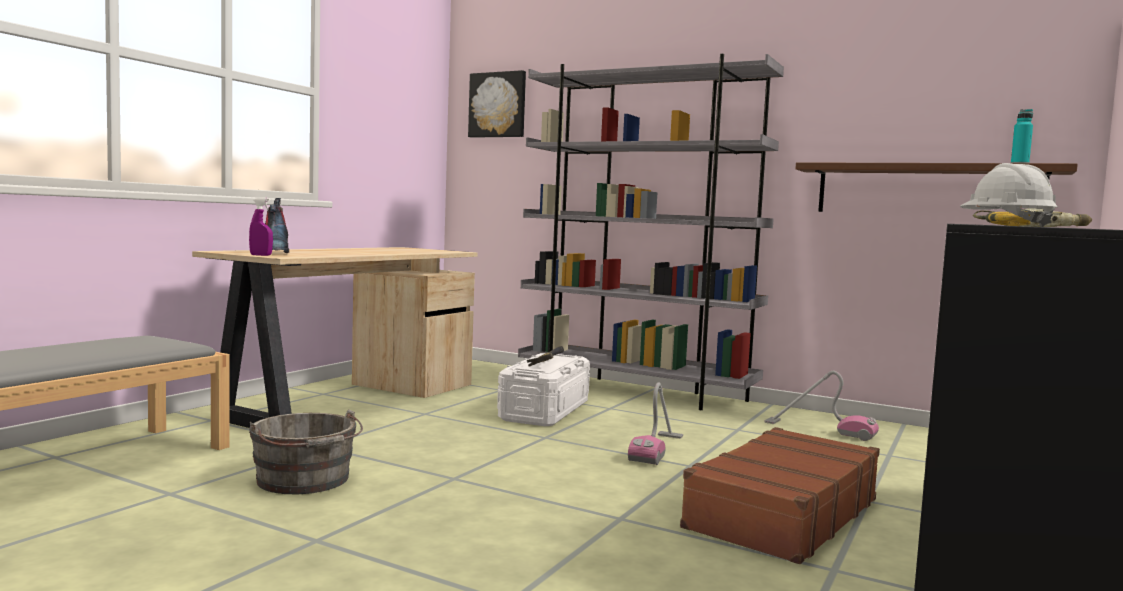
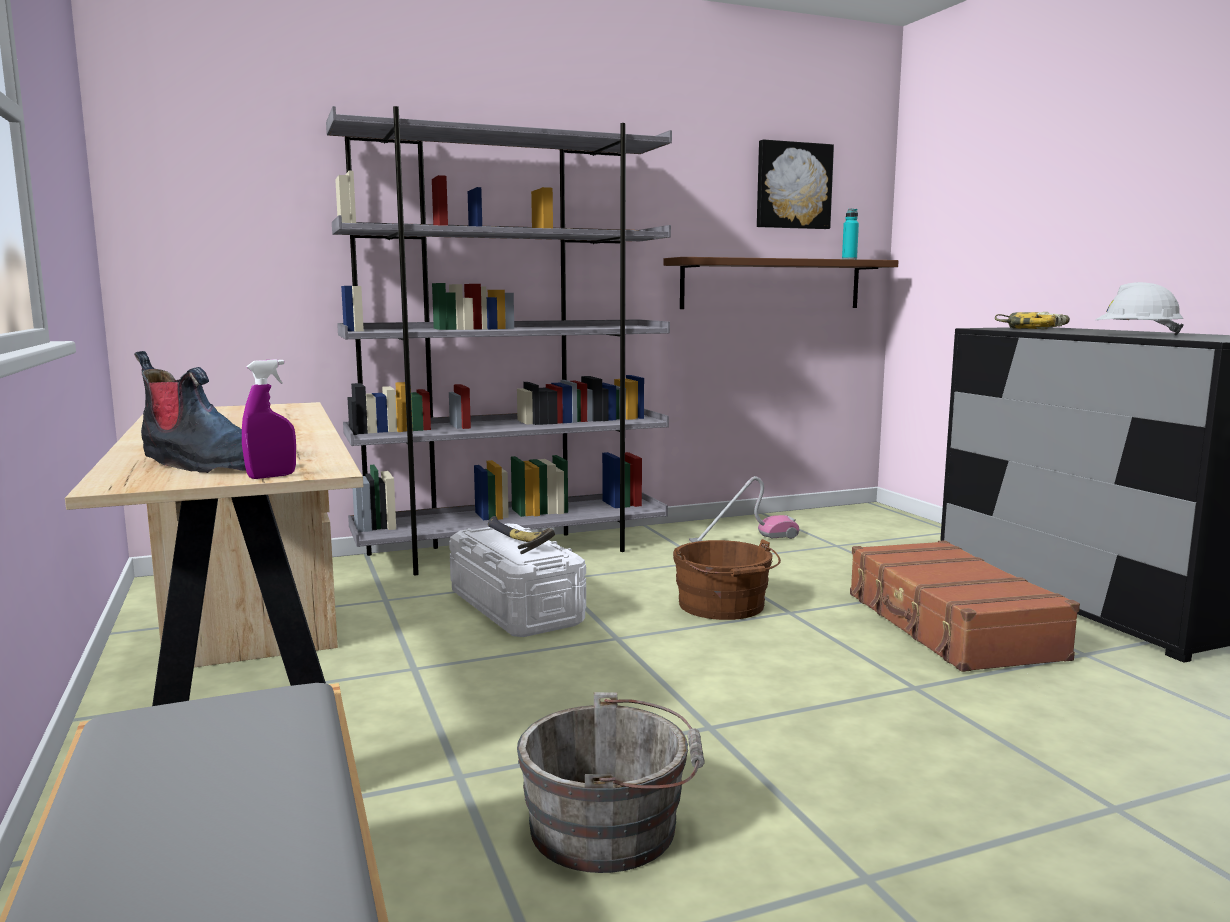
camera: 50 degrees left, 5 degrees up
picture [468,70,526,138] -> picture moved to [757,140,834,229]
vacuum cleaner [628,382,683,465] -> brown bucket [673,539,781,620]

